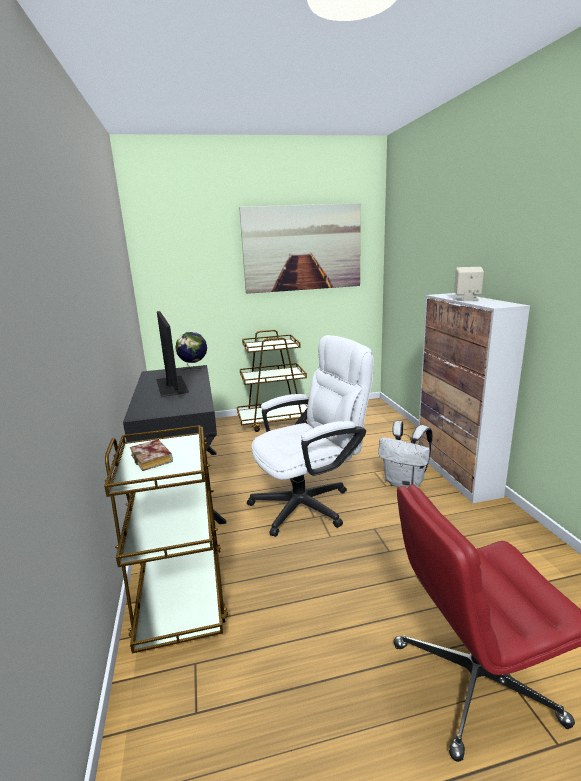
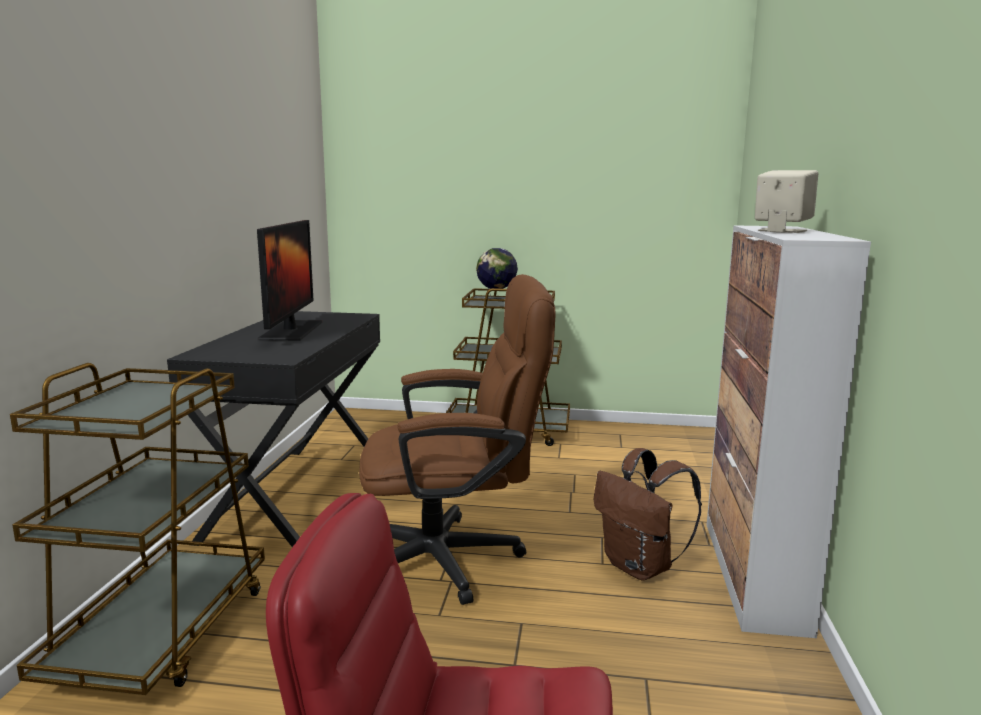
camera: 20 degrees right, 5 degrees down
book [130,439,173,471] -> none
globe [176,332,207,371] -> globe moved to [476,248,518,302]
picture [239,203,361,294] -> none
white office chair [247,335,374,537] -> brown office chair [359,274,555,605]
white backpack [378,421,433,488] -> brown backpack [594,448,702,580]

